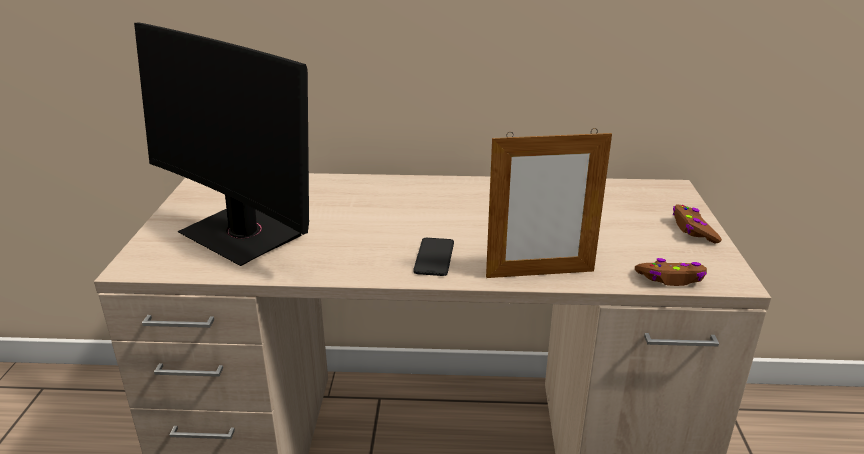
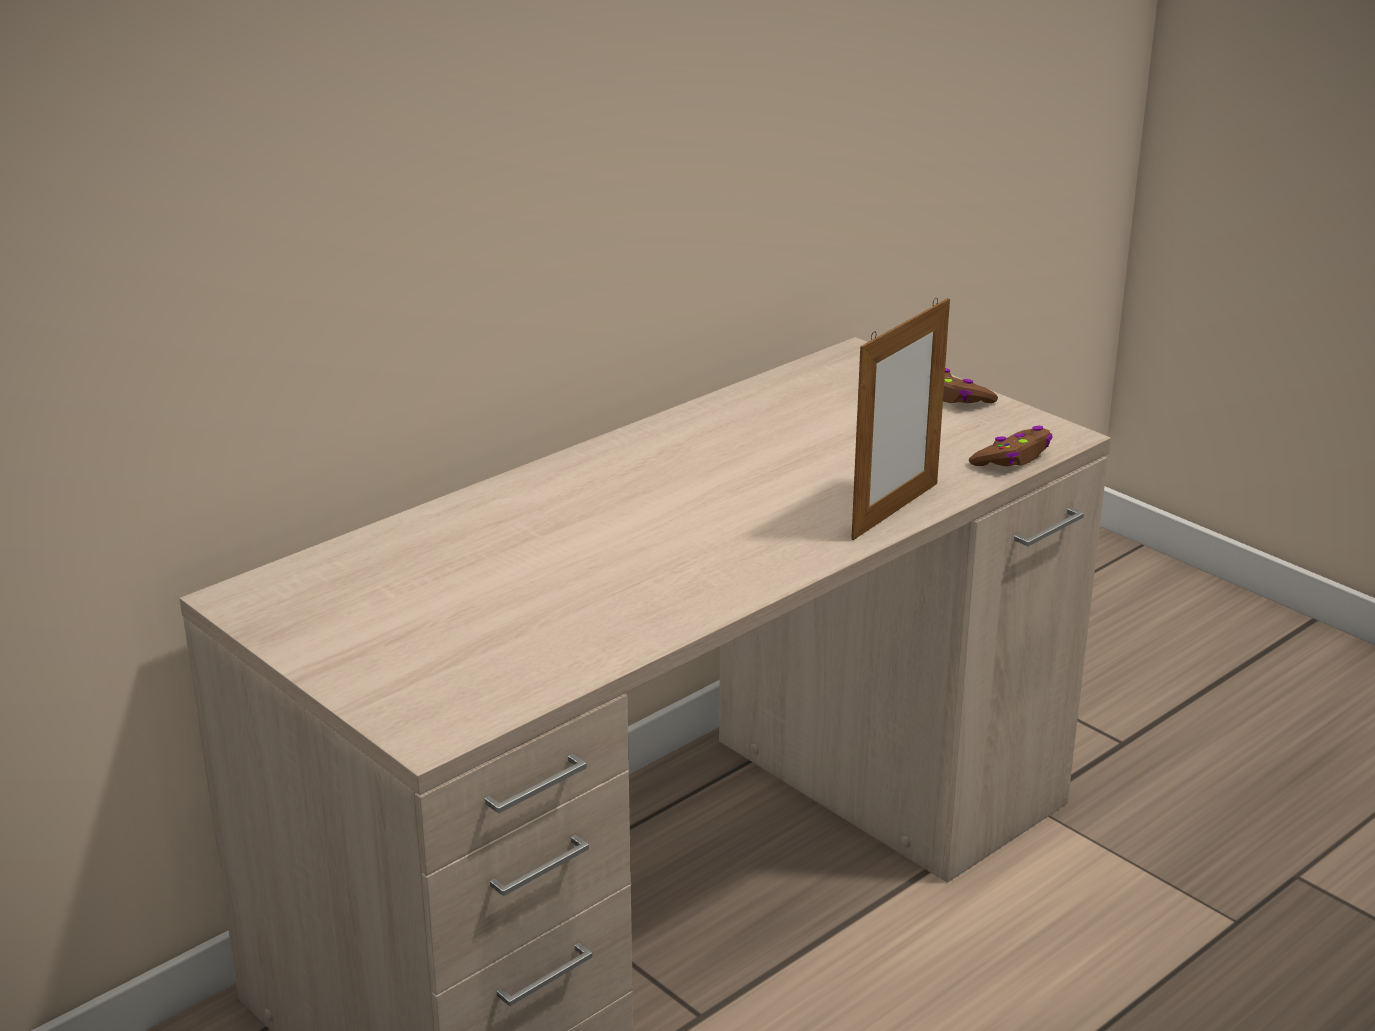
camera: 45 degrees left, 0 degrees up
monitor [134,23,309,266] -> none
phone [413,238,454,276] -> none

